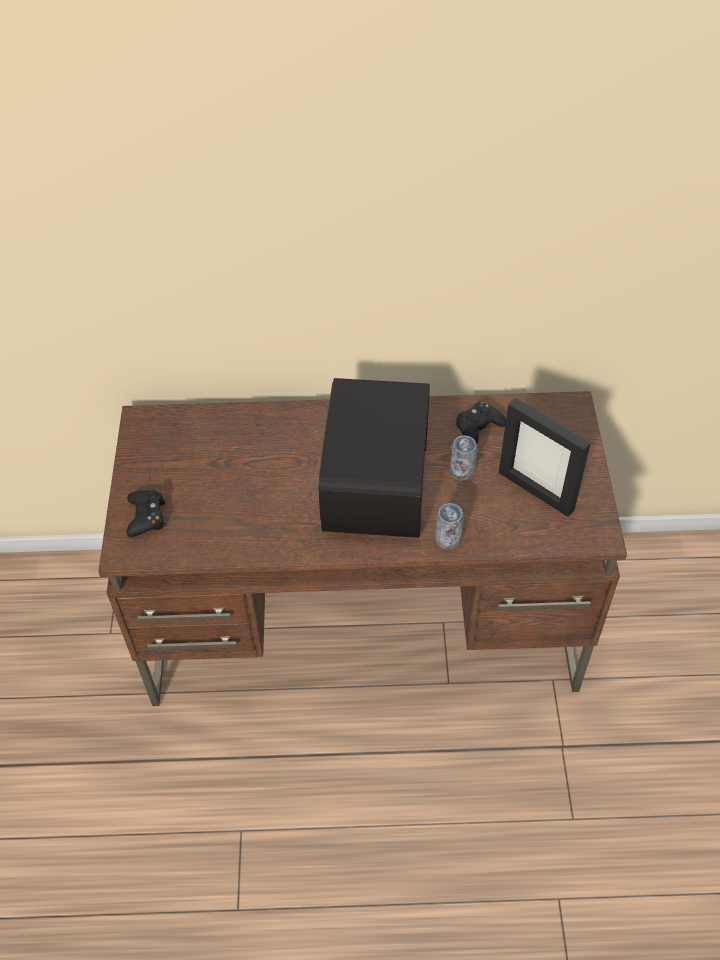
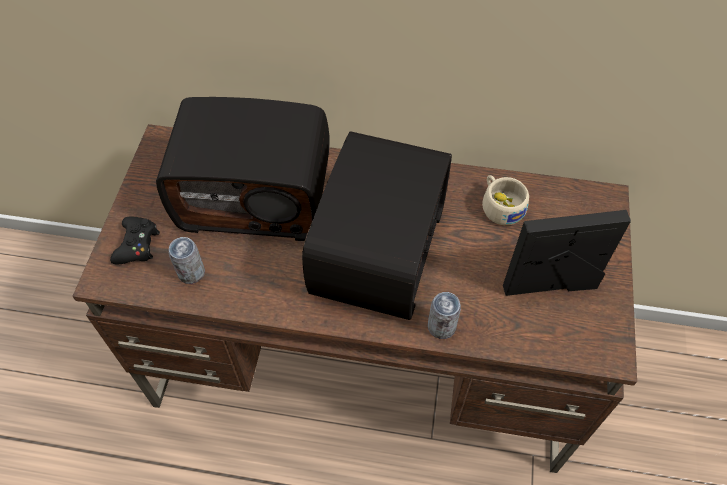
camera: 10 degrees right, 5 degrees up
can [450,435,477,481] -> can moved to [169,237,205,284]
black game controller [456,402,506,444] -> beige cup [482,175,529,225]
picture frame [499,398,591,517] -> picture frame turned 120 degrees clockwise [503,210,631,296]
none -> radio [156,97,330,241]

